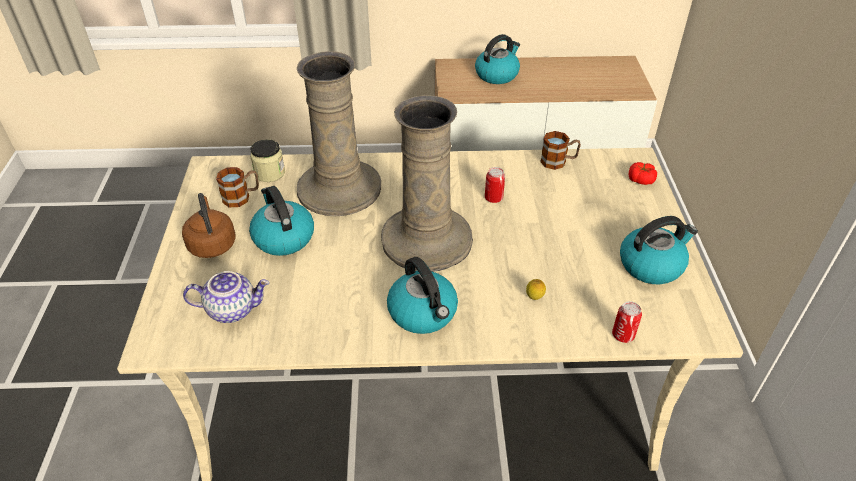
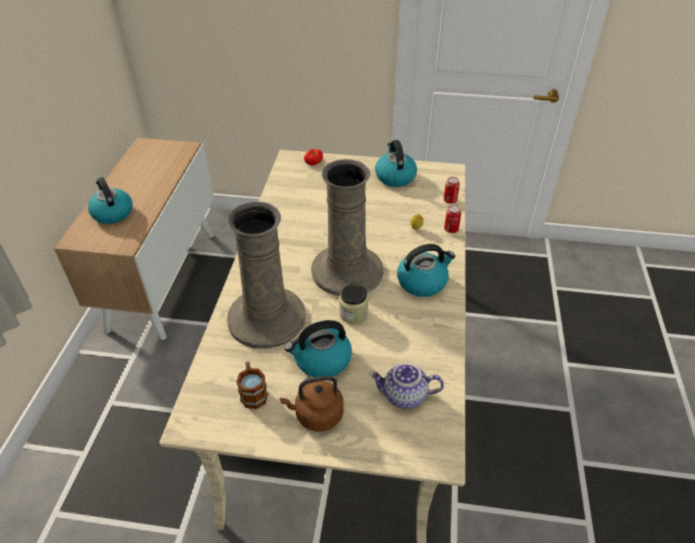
camera: 80 degrees left, 0 degrees up
teapot [183,271,269,323] -> teapot turned 90 degrees counterclockwise [369,363,444,409]
jar [250,139,285,182] -> jar moved to [339,284,368,324]
can [485,167,505,203] -> can moved to [444,205,461,233]
mug [540,131,581,170] -> none

